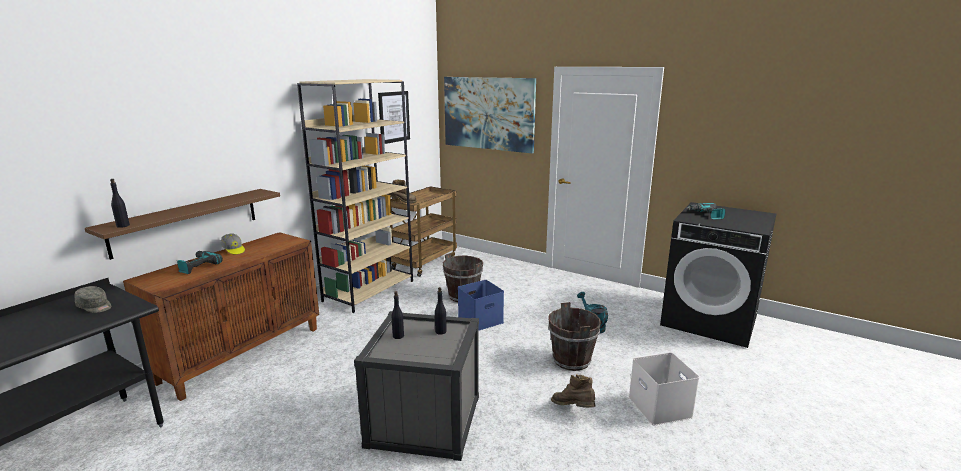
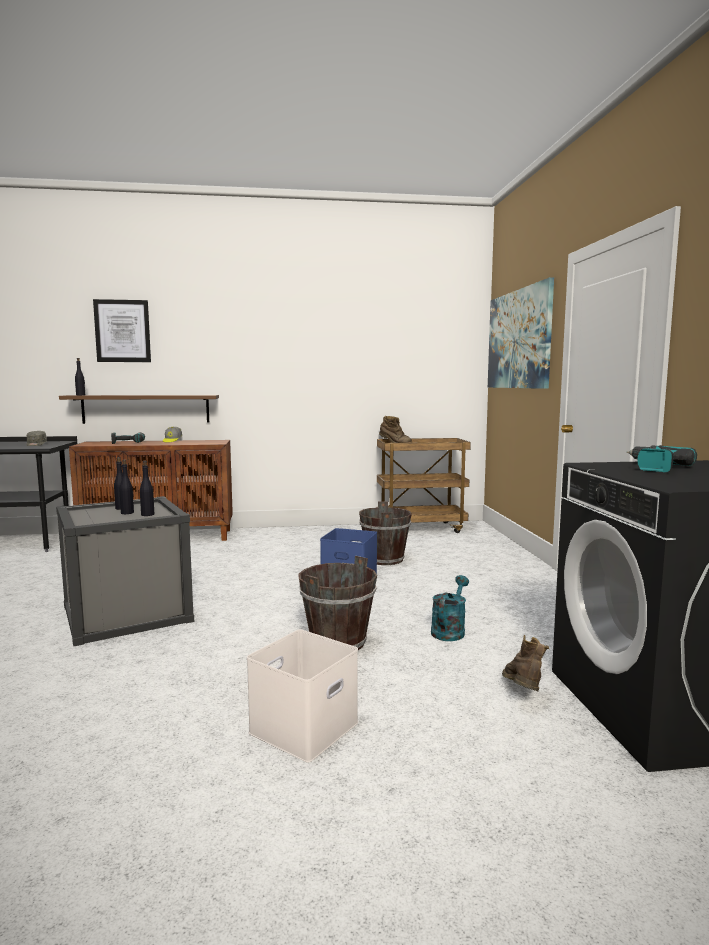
camera: 50 degrees right, 10 degrees down
beige bookcase [297,79,413,313] -> none
picture [378,91,410,144] -> picture moved to [93,299,151,362]
brown boot [551,374,596,408] -> brown boot moved to [502,635,549,691]
none -> black bottle [119,460,134,514]

